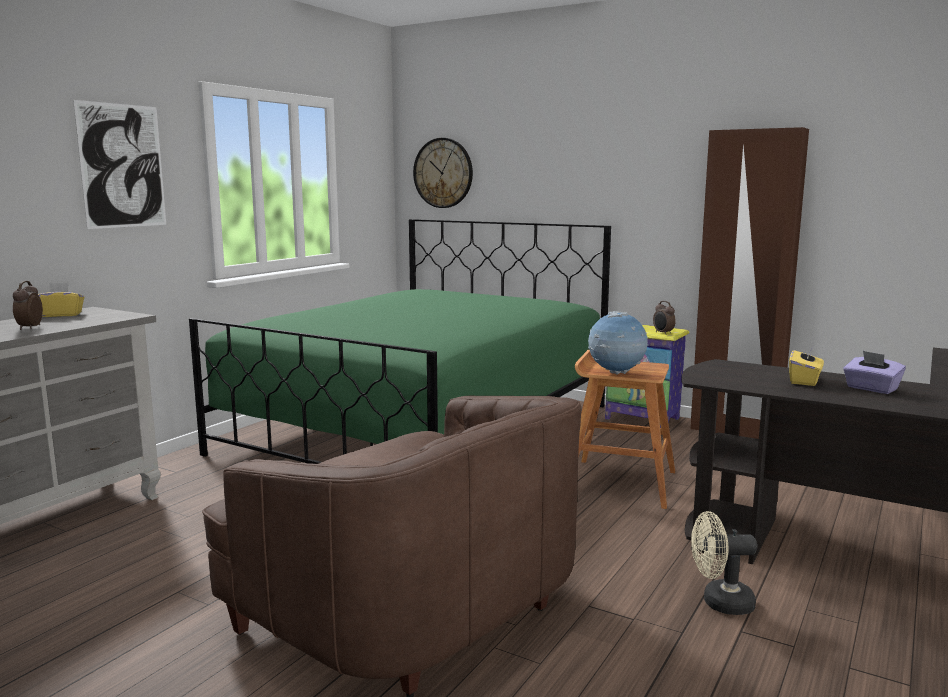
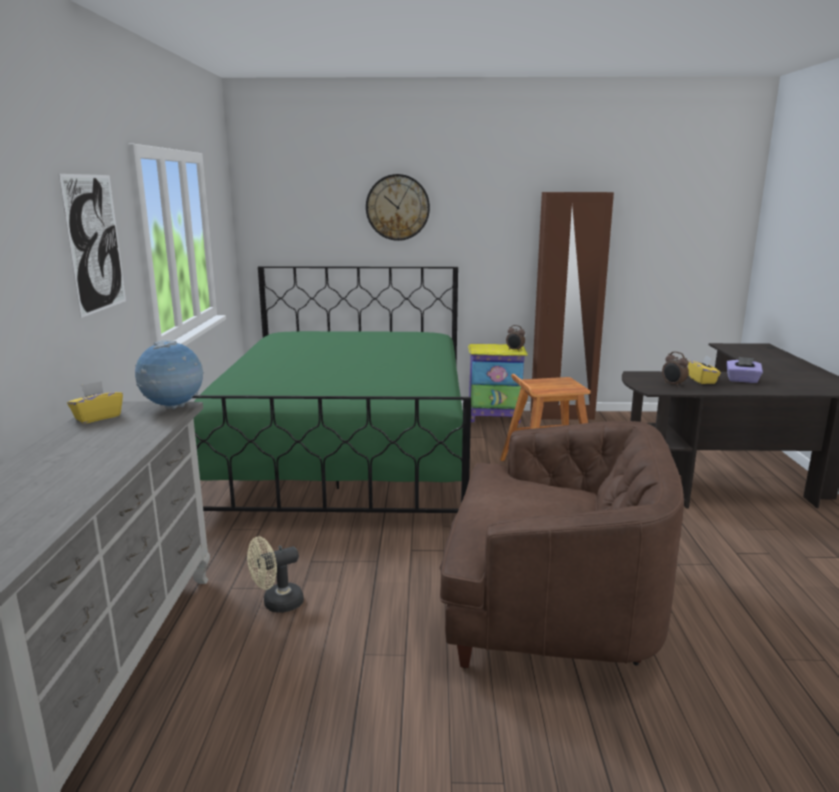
camera: 30 degrees left, 5 degrees up
alarm clock [13,281,43,330] -> alarm clock moved to [662,352,689,387]
wall clock [413,138,473,208] -> wall clock moved to [366,174,430,241]
globe [588,311,648,374] -> globe moved to [135,340,204,409]
beige fan [691,511,757,615] -> beige fan moved to [247,537,304,613]

